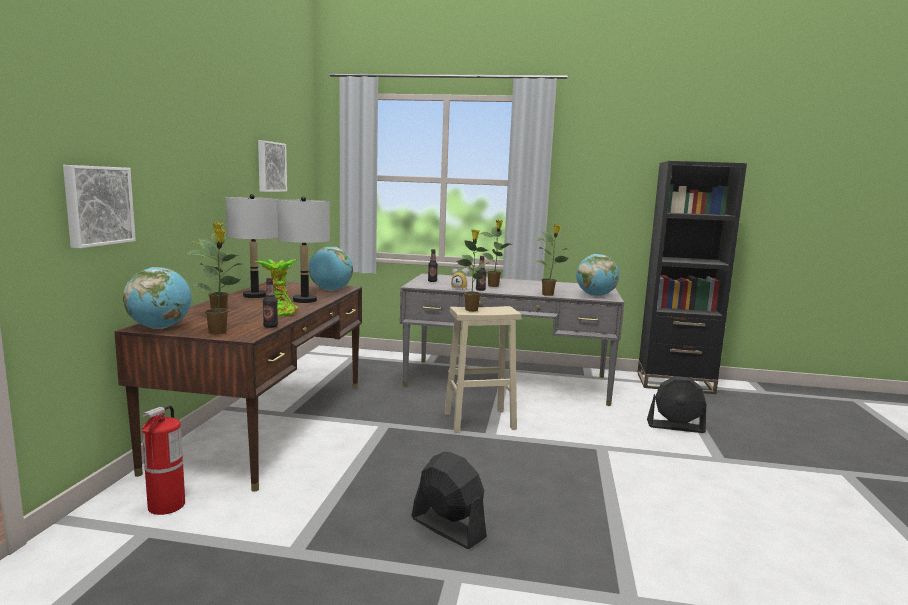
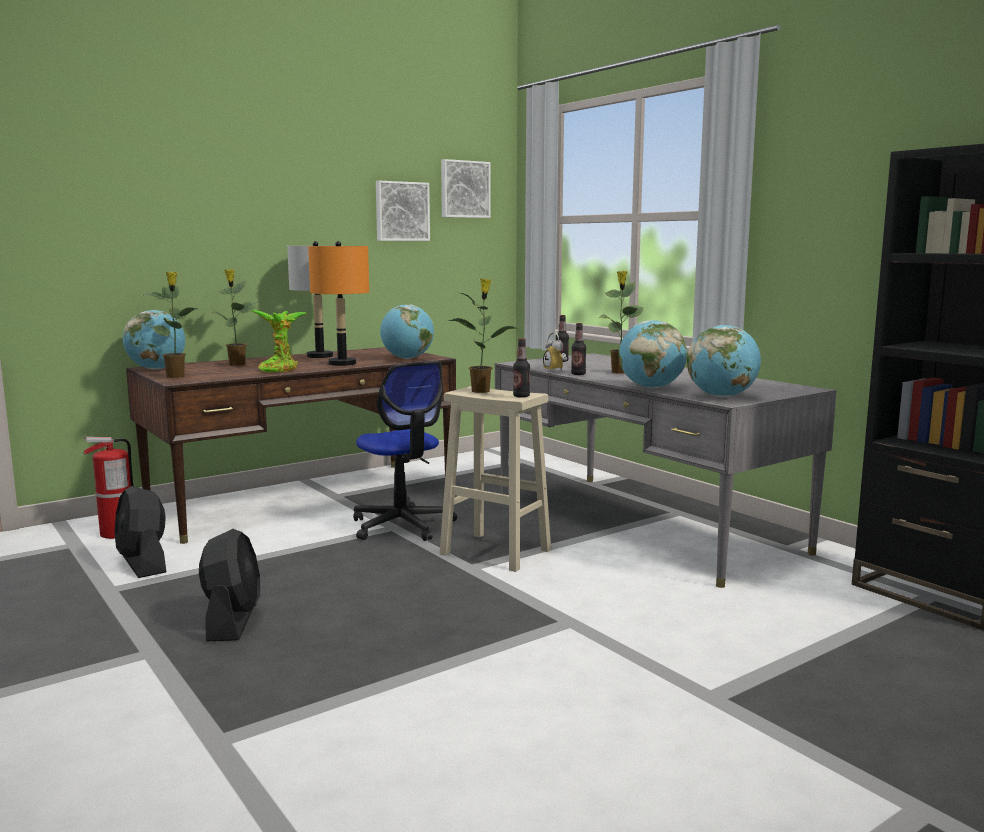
camera: 45 degrees right, 0 degrees up
picture [63,165,136,248] -> picture moved to [441,159,491,218]
bottle [263,278,278,328] -> bottle moved to [513,339,530,398]
grey table lamp [277,196,330,303] -> orange table lamp [308,241,369,366]
potted plant [536,224,569,296] -> globe [619,320,688,388]
black fan [647,376,706,433] -> black fan moved to [115,486,166,578]
none -> office chair [353,361,457,541]

